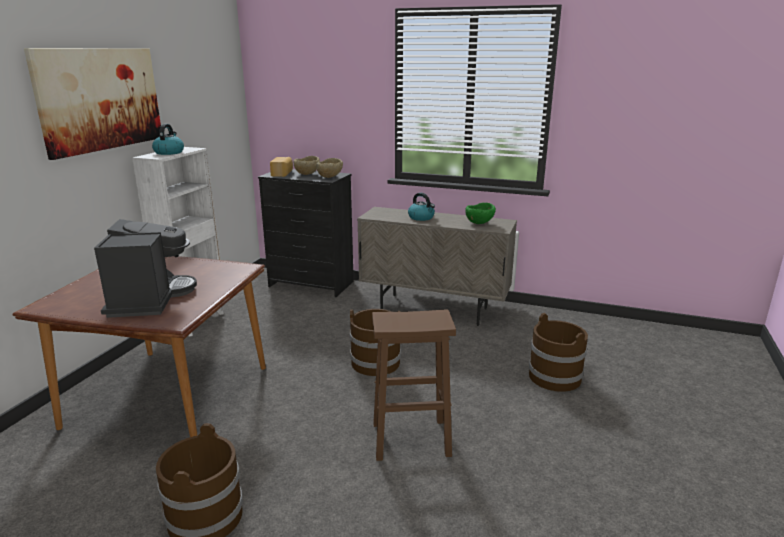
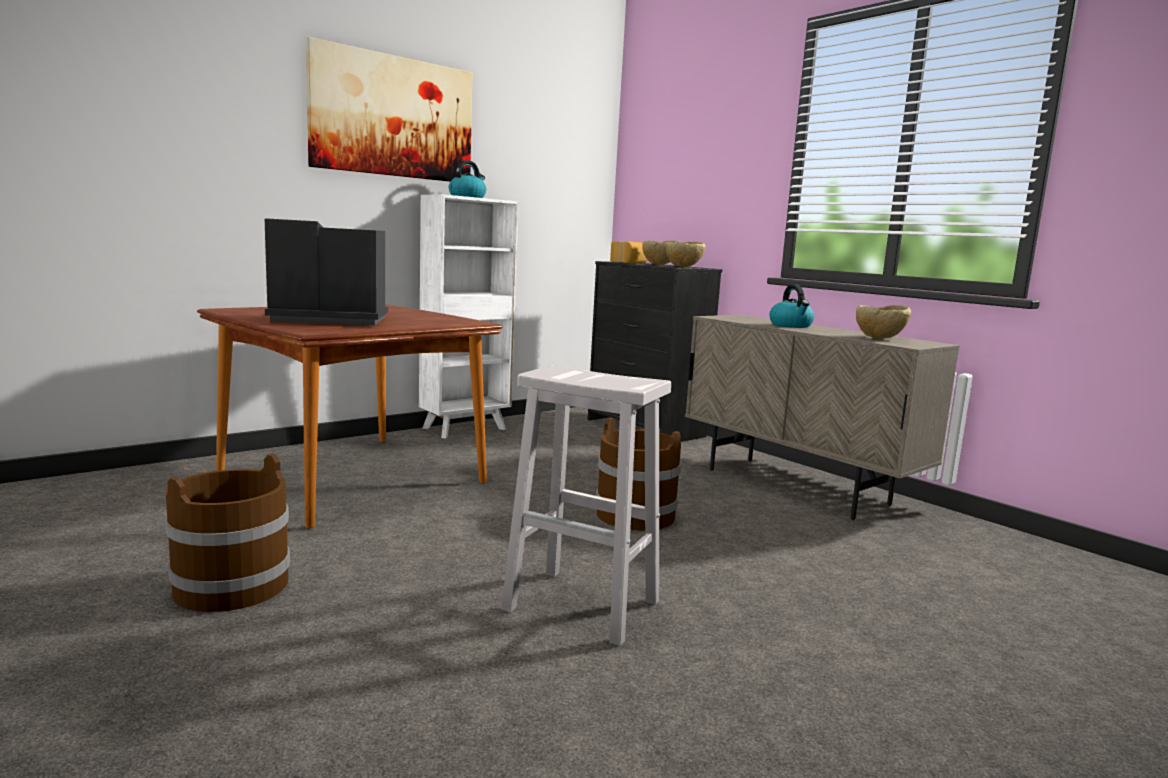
camera: 30 degrees right, 10 degrees down
coffee machine [94,219,197,318] -> coffee machine turned 120 degrees counterclockwise [265,218,388,325]
brown stool [372,309,456,461] -> white stool [501,365,671,646]
green bowl [465,203,496,224] -> beige bowl [856,305,911,339]
brown bucket [529,313,588,392] -> none

